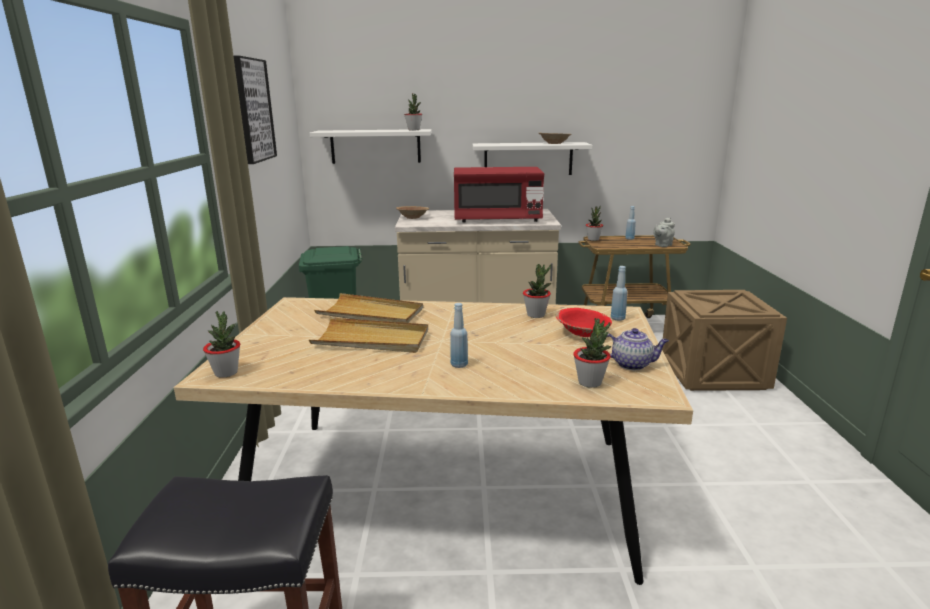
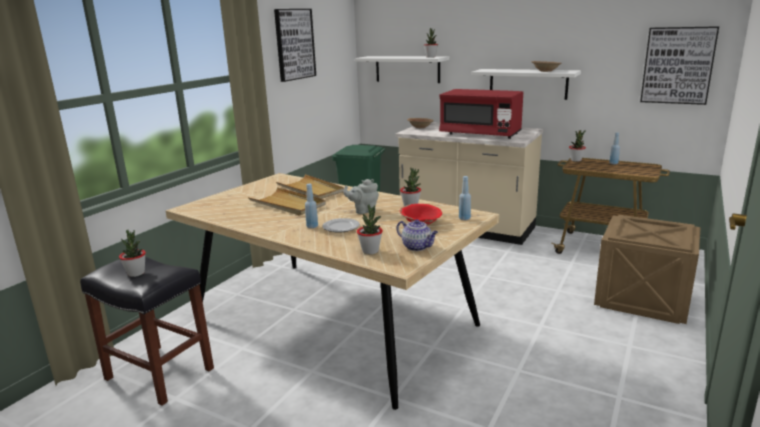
camera: 30 degrees right, 0 degrees up
potted plant [203,311,240,378] -> potted plant moved to [119,230,146,277]
grey teapot [653,218,675,247] -> grey teapot moved to [343,179,379,214]
none -> plate [322,218,360,233]
none -> picture [640,26,719,105]

